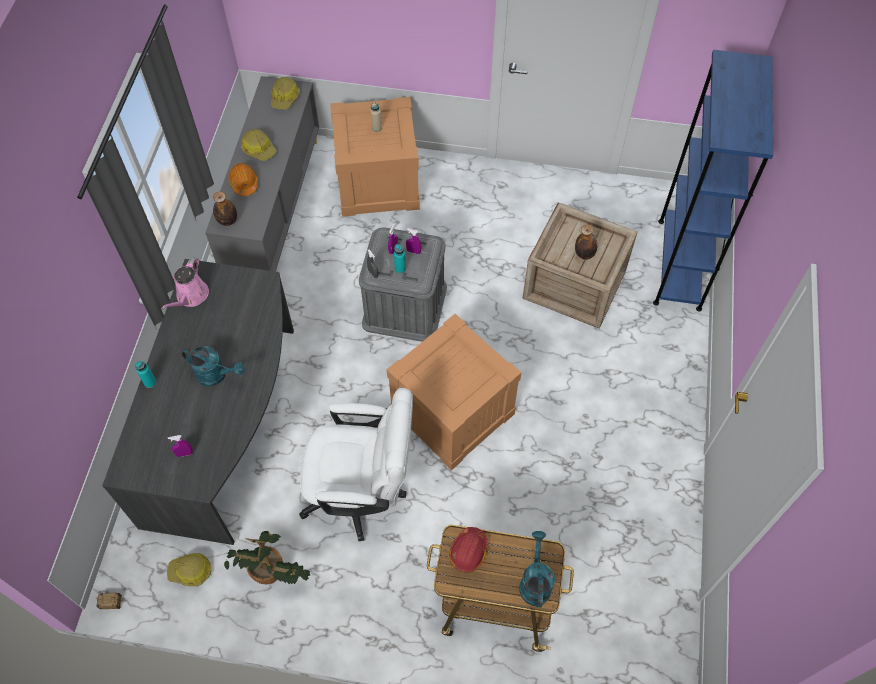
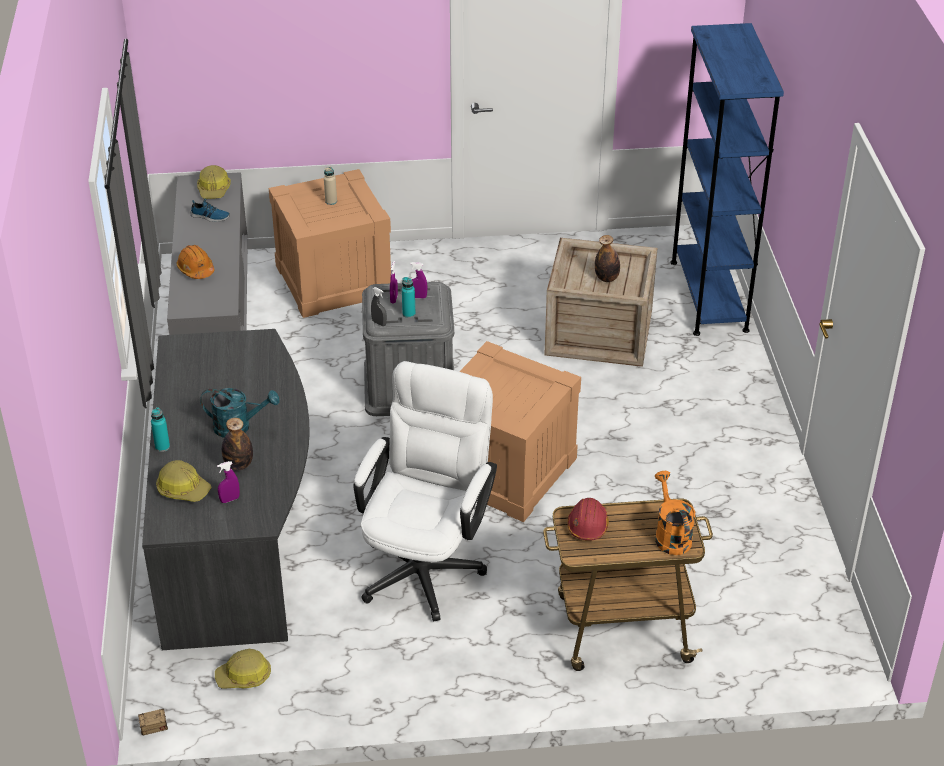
camera: 15 degrees left, 20 degrees down
pink watering can [161,257,209,310] -> none
bottle [213,192,237,226] -> bottle moved to [222,418,253,470]
potted plant [224,531,310,584] -> none
hard hat [241,129,277,161] -> hard hat moved to [156,460,212,502]
white office chair [299,388,413,541] -> white office chair turned 60 degrees counterclockwise [353,361,497,622]
turquoise watering can [520,531,555,607] -> orange watering can [655,471,695,555]
none -> shoe [191,198,230,222]

